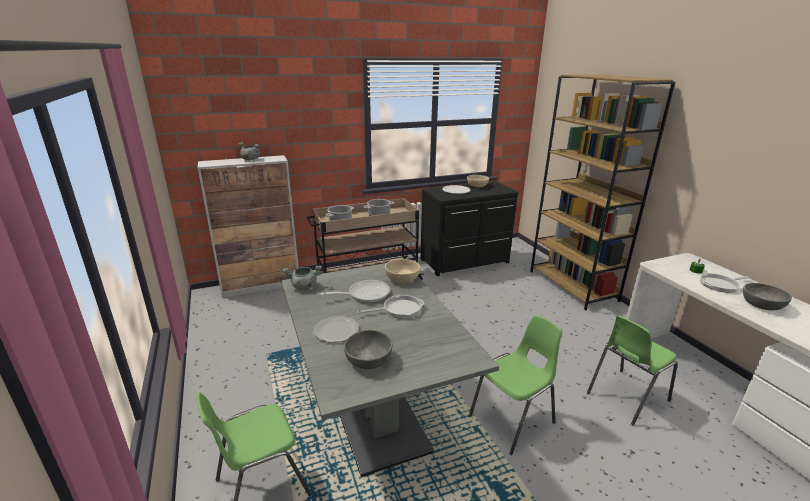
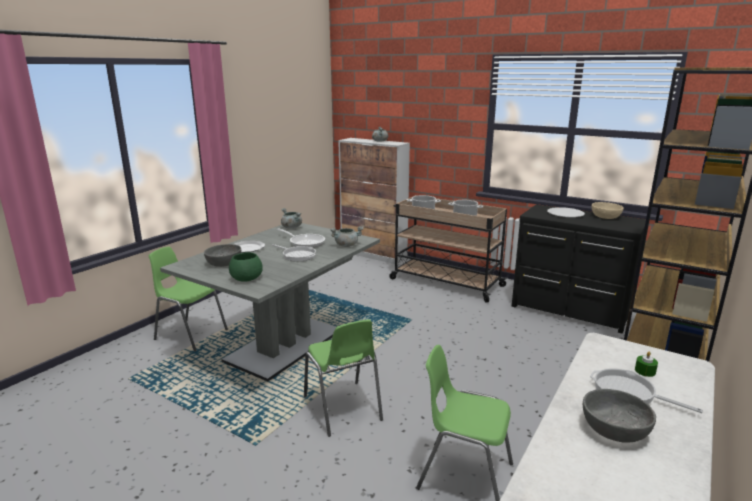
camera: 55 degrees right, 5 degrees down
beige bowl [385,259,420,283] -> grey cooking pot [330,226,364,247]
green chair [469,315,562,455] -> green chair turned 45 degrees clockwise [304,319,383,437]
none -> green bowl [229,252,263,282]

